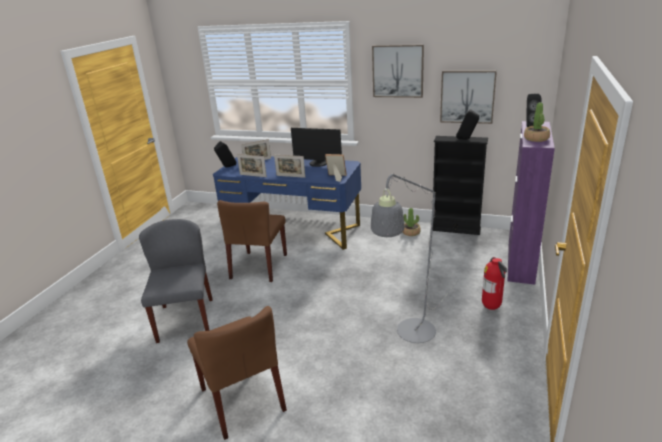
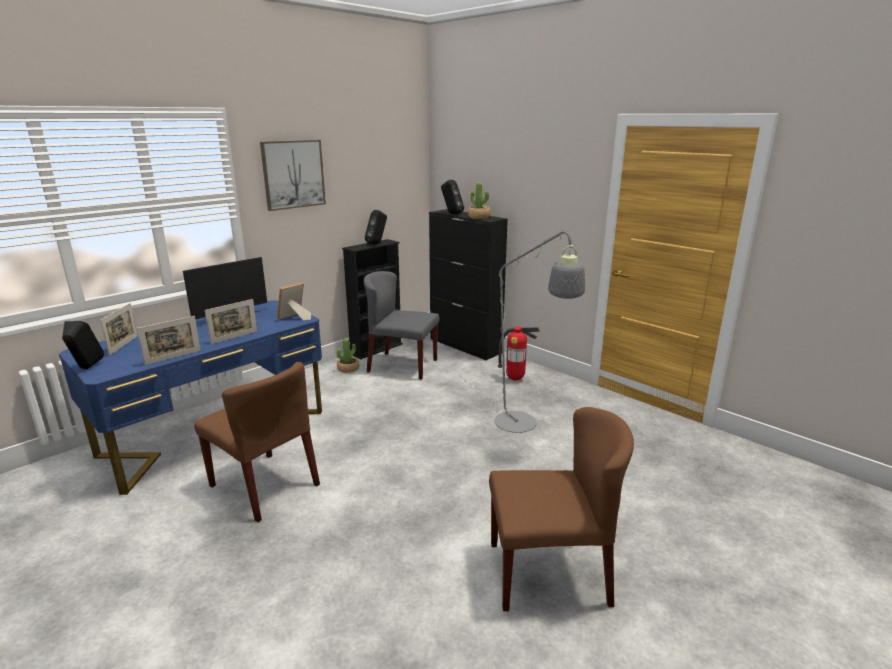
camera: 65 degrees left, 5 degrees down
grey chair [139,219,213,343] -> grey chair moved to [363,271,439,380]
picture [440,70,497,124] -> none
purple cabinet [508,121,555,285] -> black cabinet [429,209,508,360]

